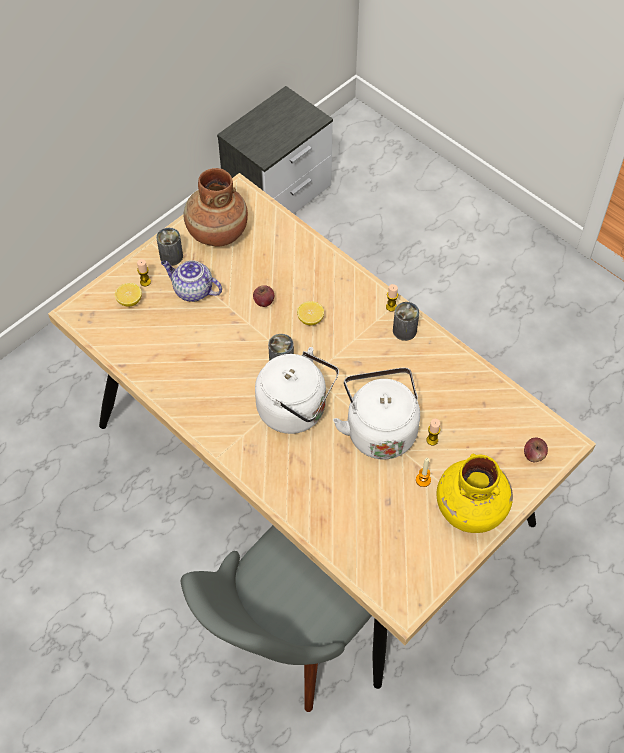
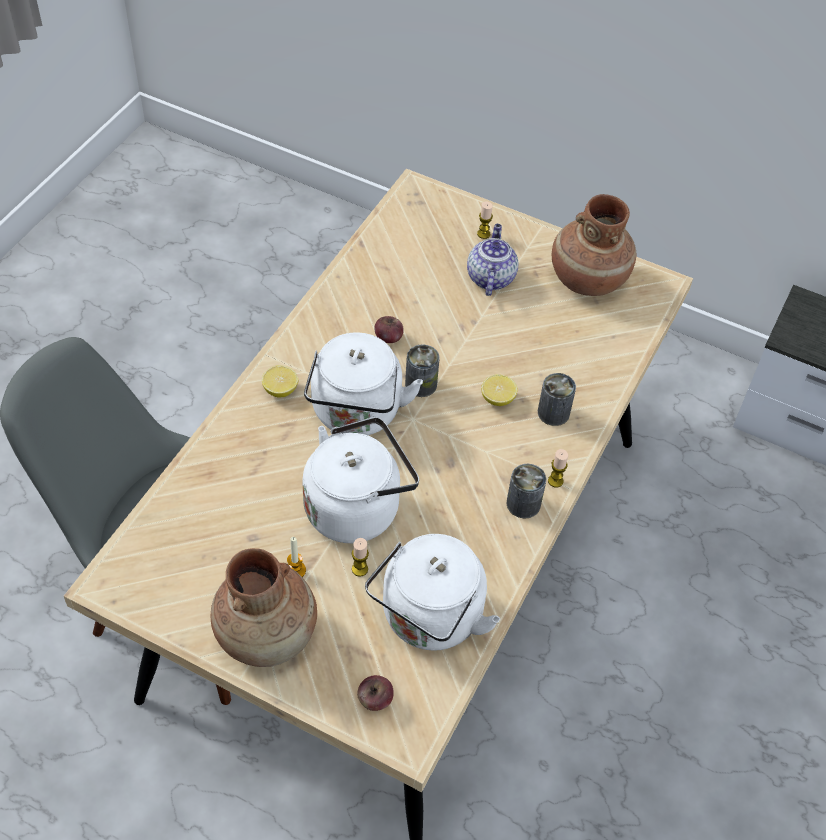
camera: 70 degrees right, 5 degrees down
lemon [115,283,142,307] -> lemon moved to [262,365,298,397]
can [156,228,183,266] -> can moved to [538,373,576,426]
apple [253,285,274,307] -> apple moved to [374,316,404,343]
yellow vase [437,453,513,533] -> brown vase [211,548,317,667]
none -> white kettle [365,534,500,650]

